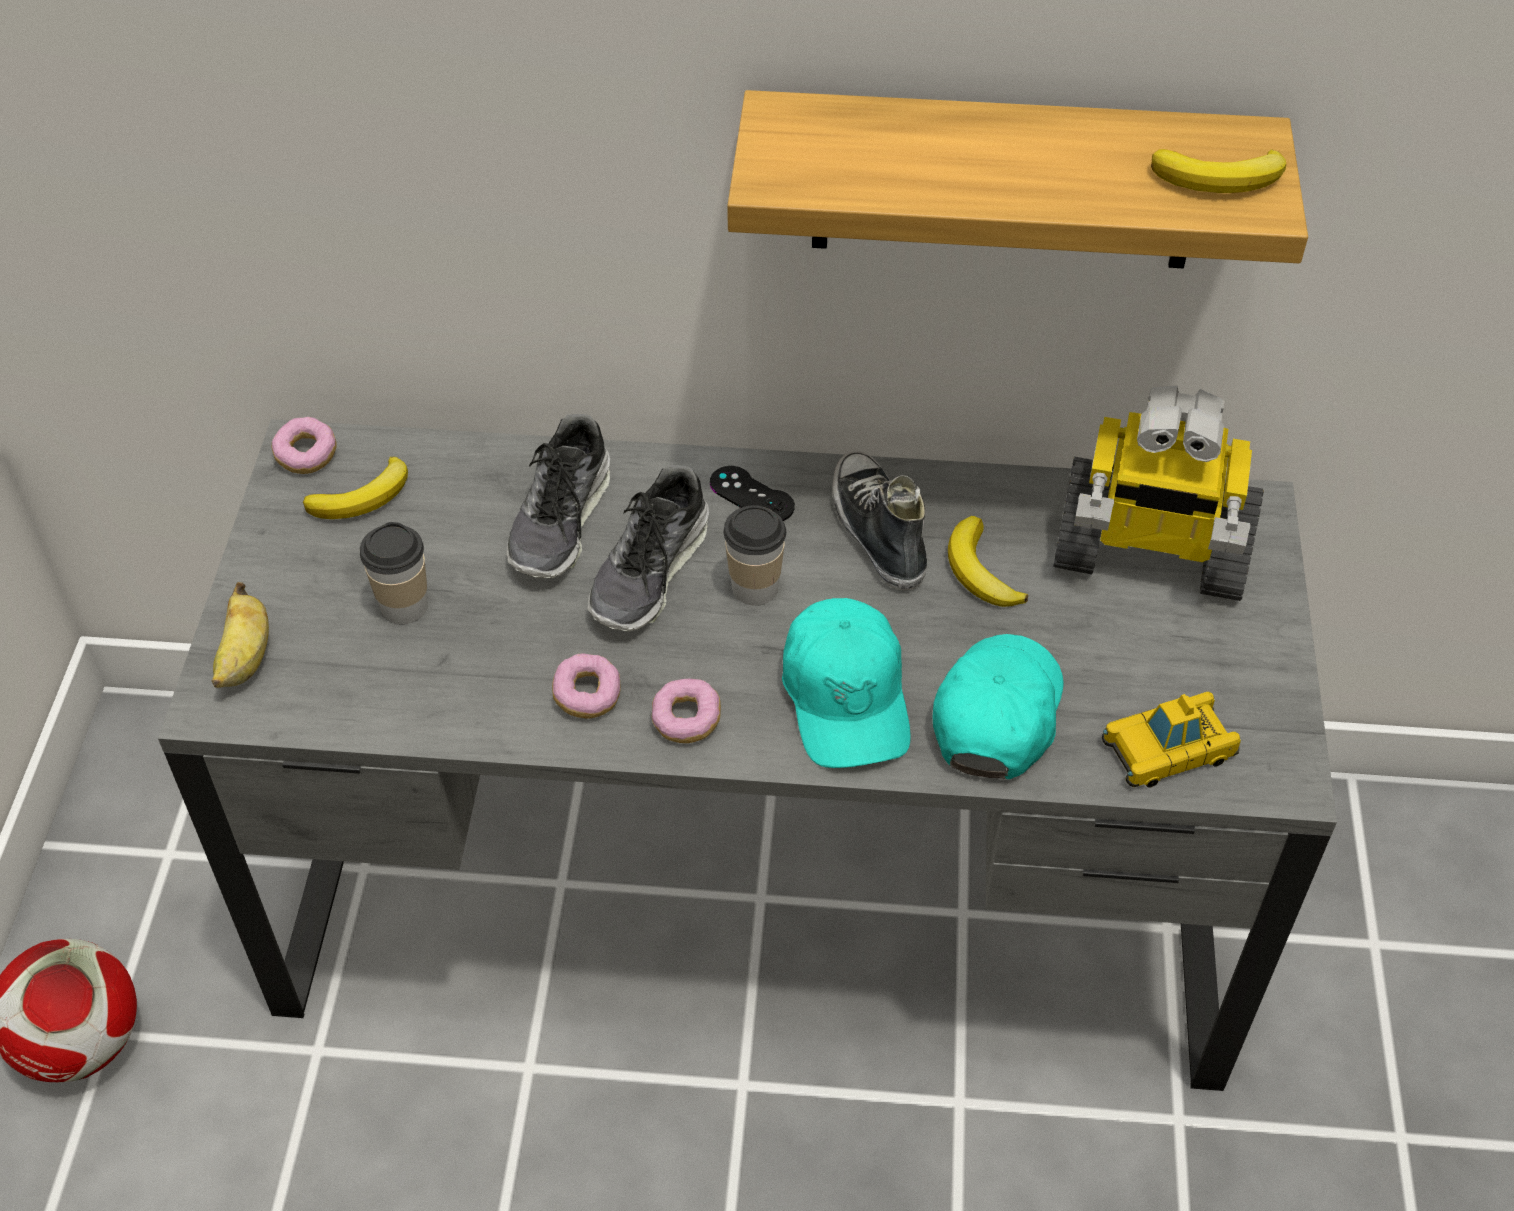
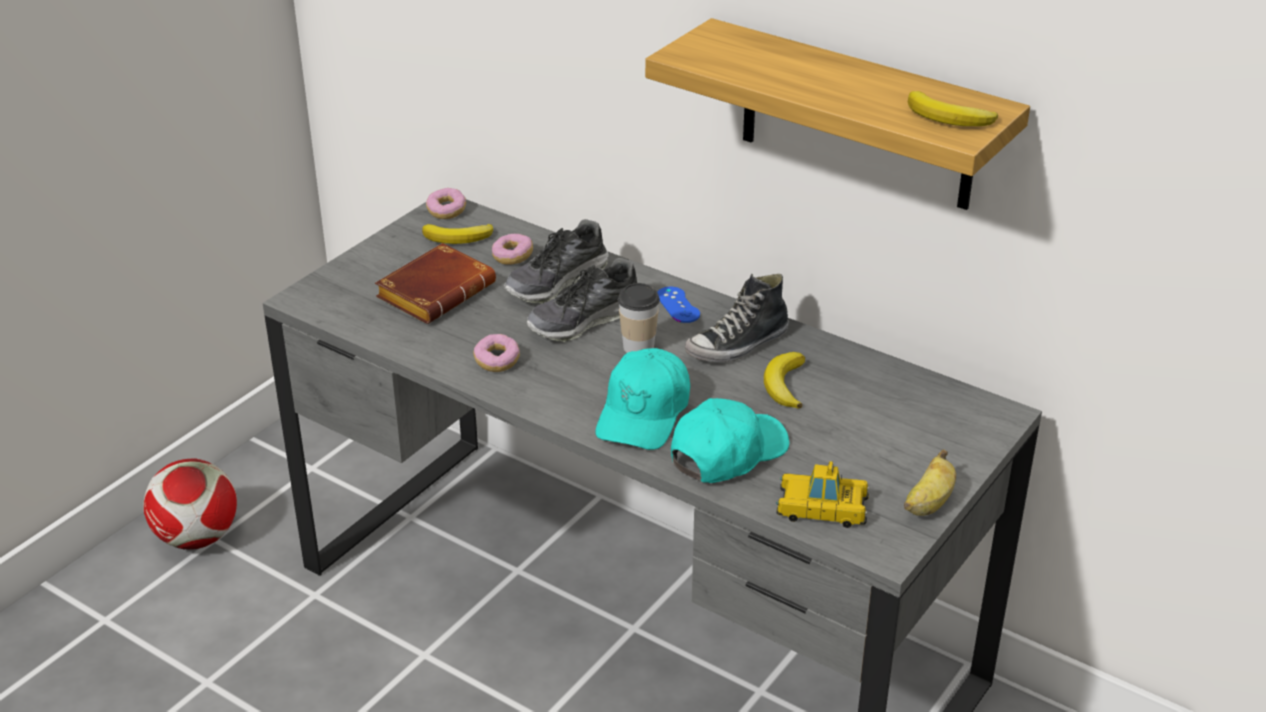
camera: 30 degrees right, 15 degrees down
banana [212,582,269,688] -> banana moved to [904,449,956,516]
cup [360,522,428,624] -> brown book [375,243,496,324]
donut [652,679,721,743] -> donut moved to [492,234,533,265]
black game controller [710,466,795,521] -> blue game controller [657,287,700,323]
shoe [832,451,927,590] -> shoe turned 135 degrees counterclockwise [685,274,789,362]
toy robot [1053,386,1264,601] -> none

